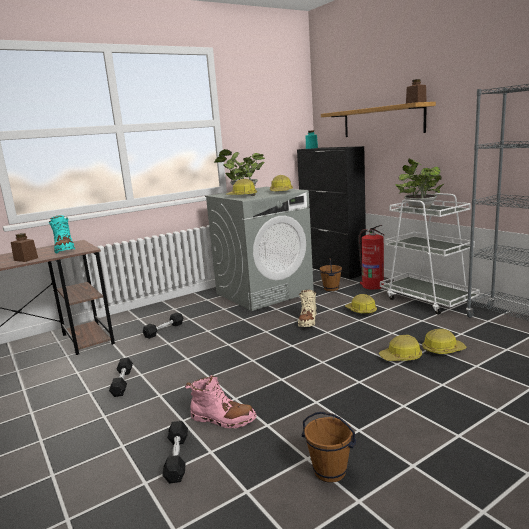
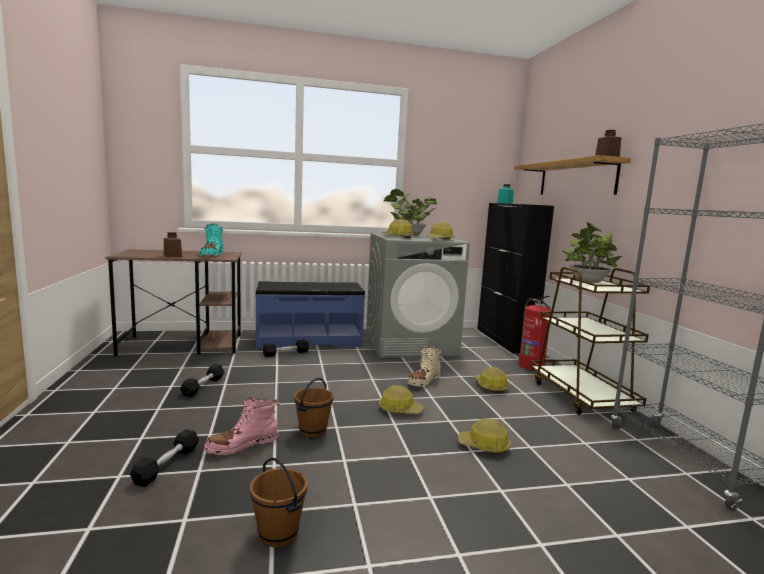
camera: 20 degrees right, 5 degrees down
pink boot [185,375,256,428] -> pink boot turned 105 degrees clockwise [204,396,281,455]
brown bucket [320,258,342,291] -> brown bucket moved to [294,378,334,438]
white cart [380,193,480,315] -> brown cart [530,267,650,415]
hard hat [422,329,467,354] -> hard hat moved to [379,385,423,414]
none -> blue bench [255,281,365,349]

